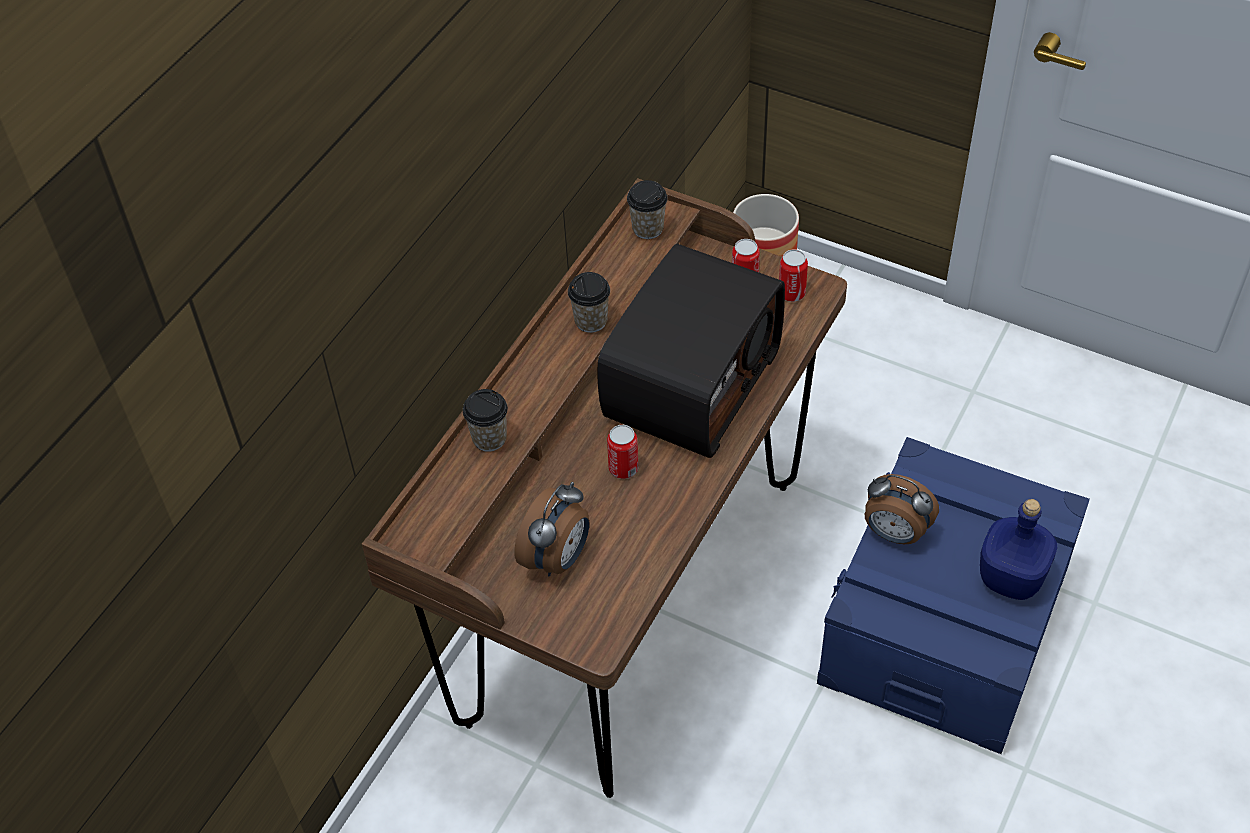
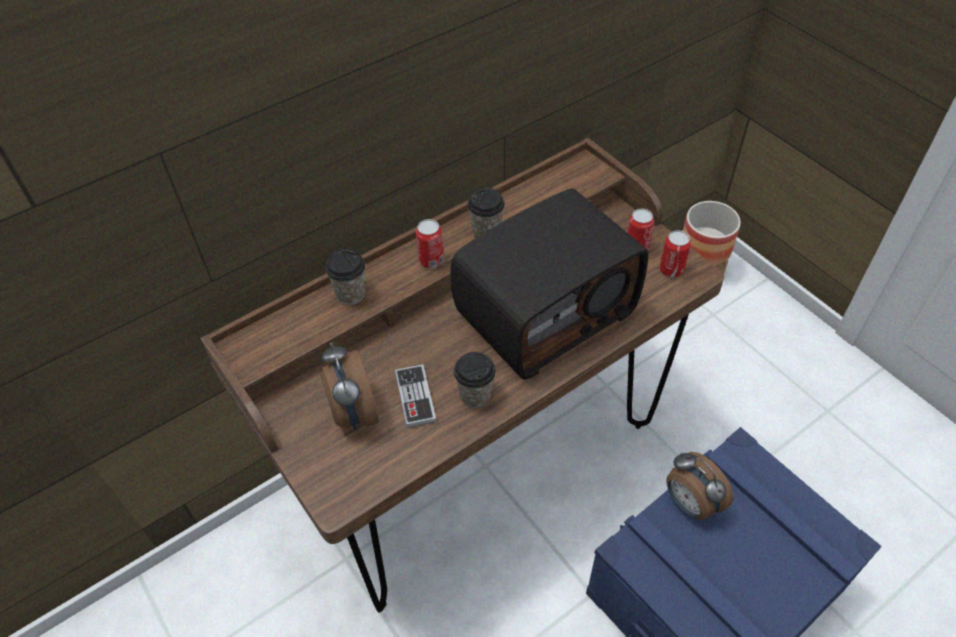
camera: 25 degrees right, 0 degrees up
alarm clock [514,482,589,576] -> alarm clock turned 105 degrees clockwise [321,343,379,430]
can [607,425,639,479] -> can moved to [416,219,444,268]
cup [627,180,667,239] -> cup moved to [454,352,496,408]
blue bottle [980,499,1057,600] -> none
none -> game controller [395,364,437,428]

